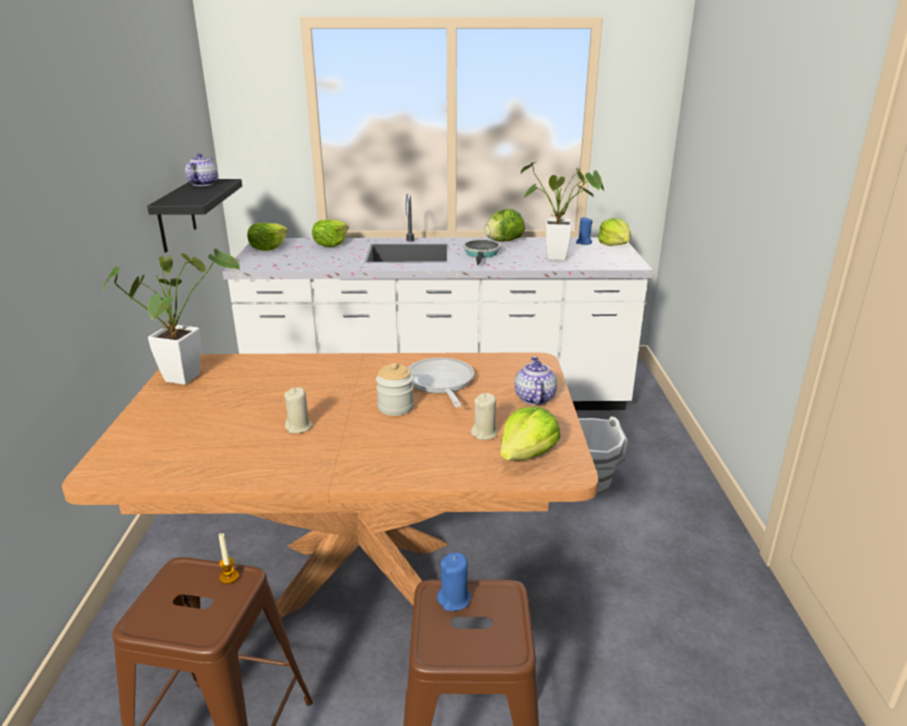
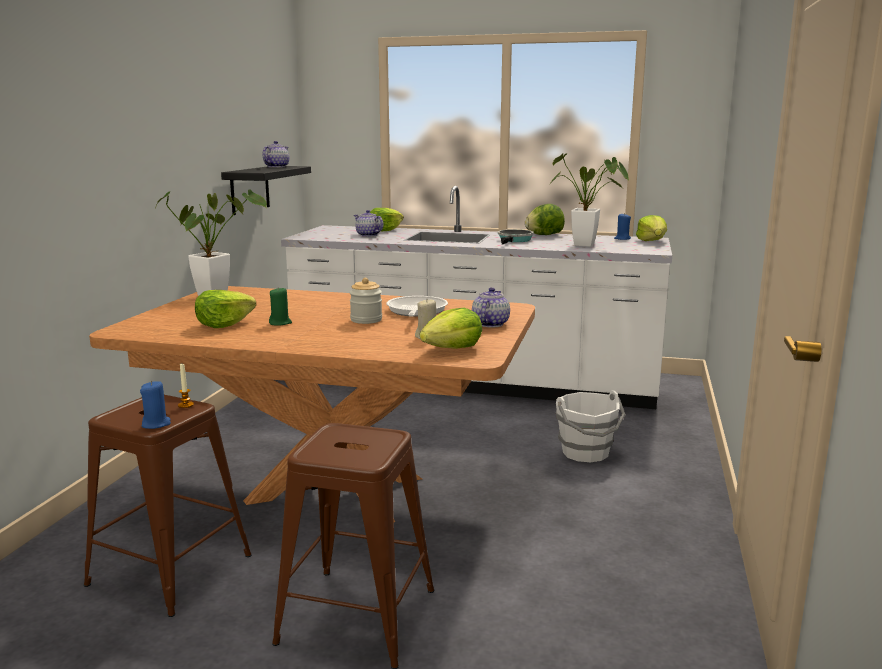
camera: 15 degrees right, 10 degrees down
lettuce [247,223,288,251] -> lettuce moved to [195,290,256,328]
beige candle [284,387,313,433] -> green candle [269,288,292,326]
blue candle [437,552,472,611] -> blue candle moved to [140,381,171,429]
none -> teapot [354,210,384,237]

